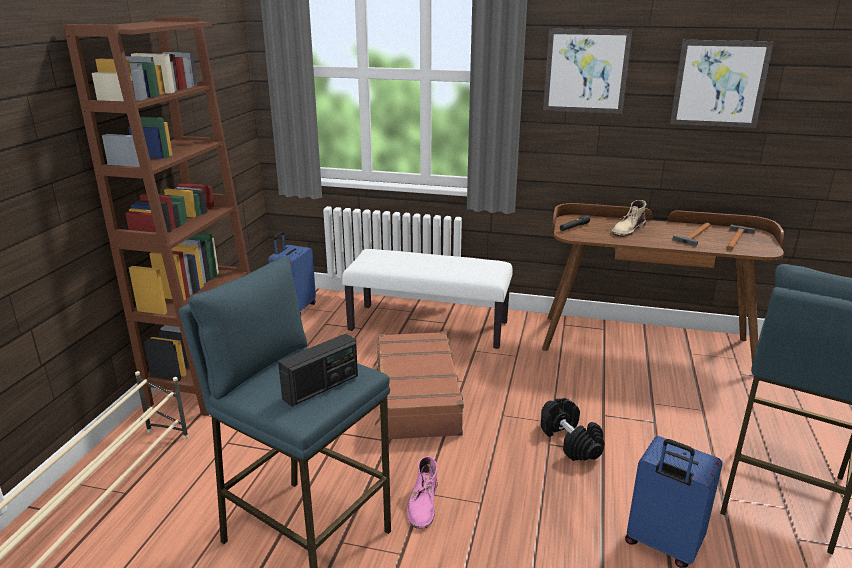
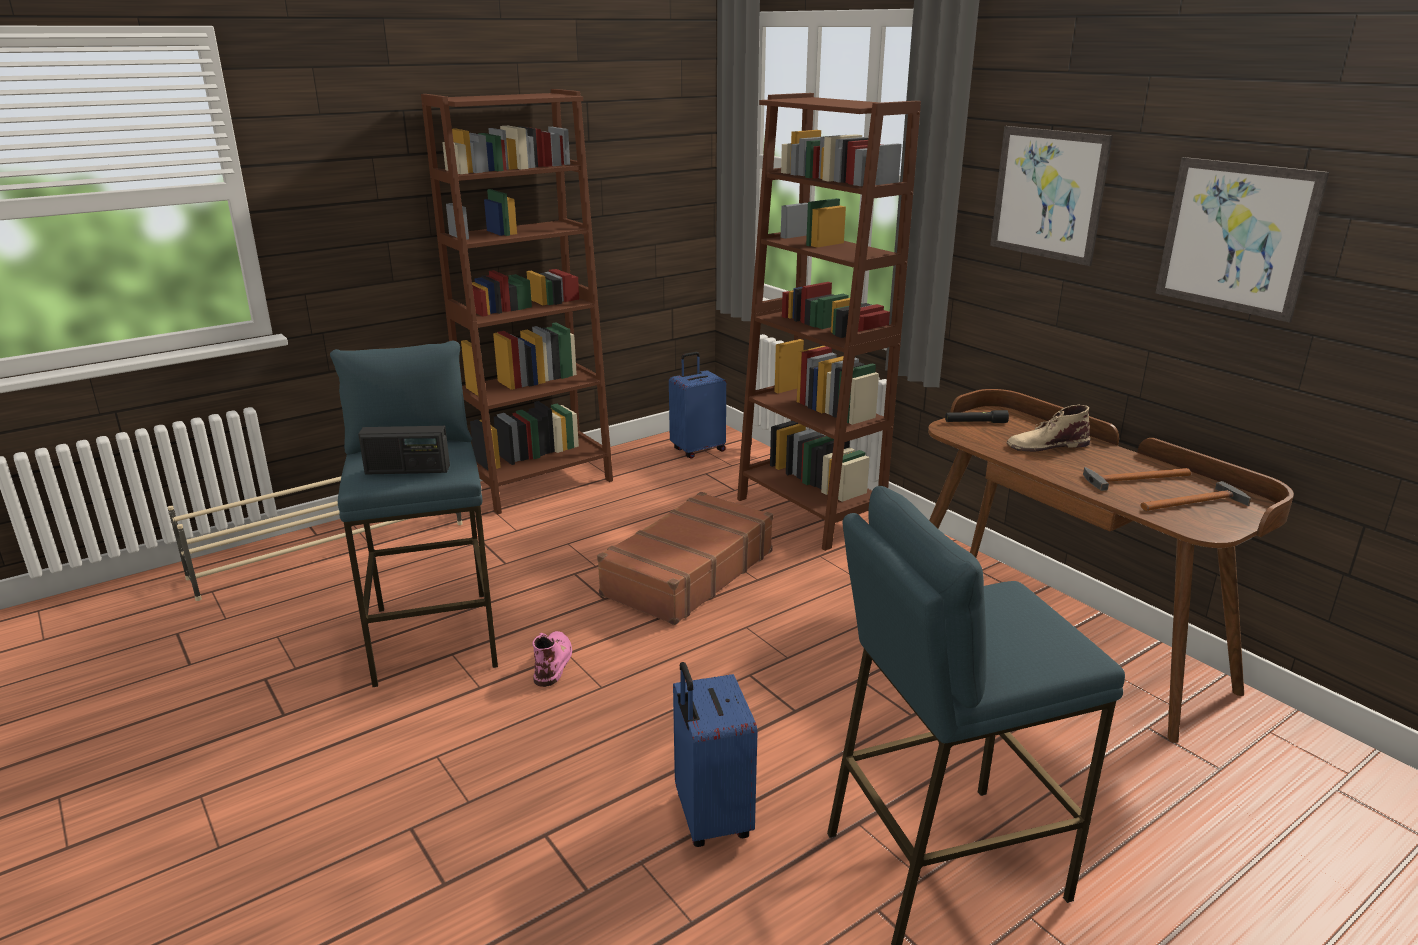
camera: 40 degrees right, 0 degrees up
white bench [342,249,513,349] -> brown bookcase [737,93,921,551]
pink boot [407,456,437,529] -> pink boot turned 135 degrees clockwise [532,631,572,687]
black dumbbell [541,398,604,461] -> none

